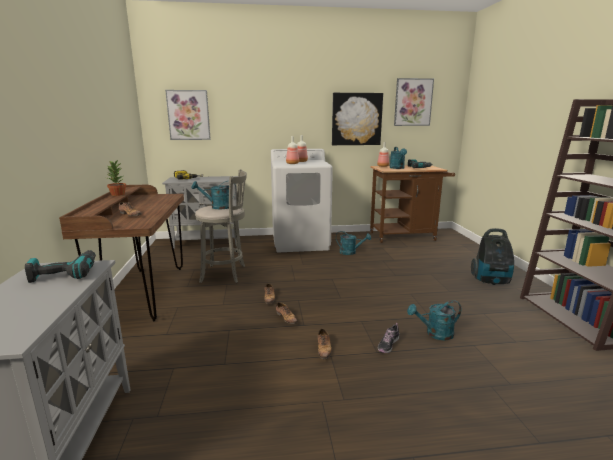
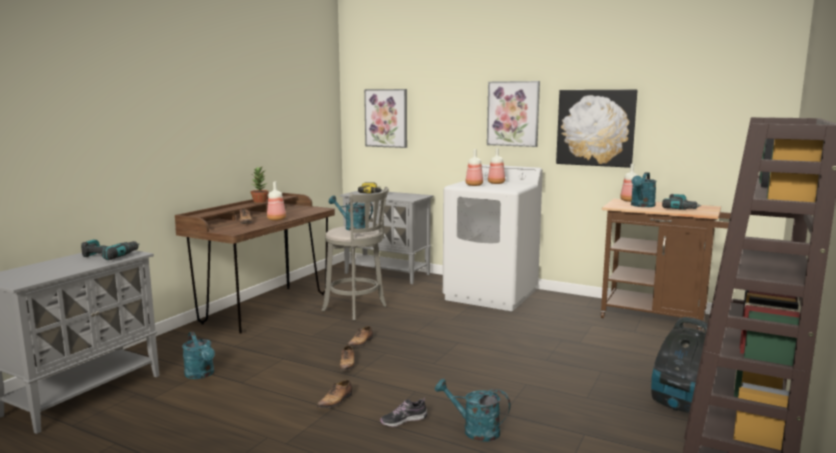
camera: 35 degrees right, 5 degrees down
turquoise watering can [336,231,371,255] -> turquoise watering can moved to [182,332,215,379]
picture [394,78,434,126] -> picture moved to [487,81,540,147]
none -> bottle [267,182,286,221]

